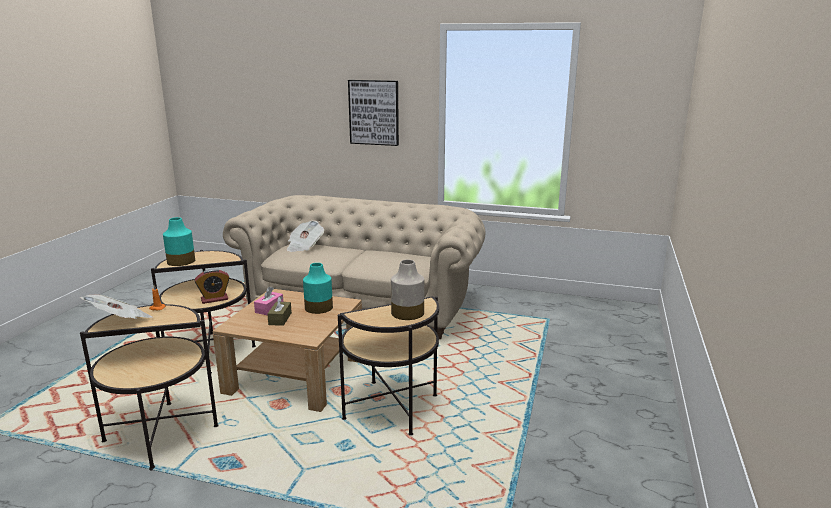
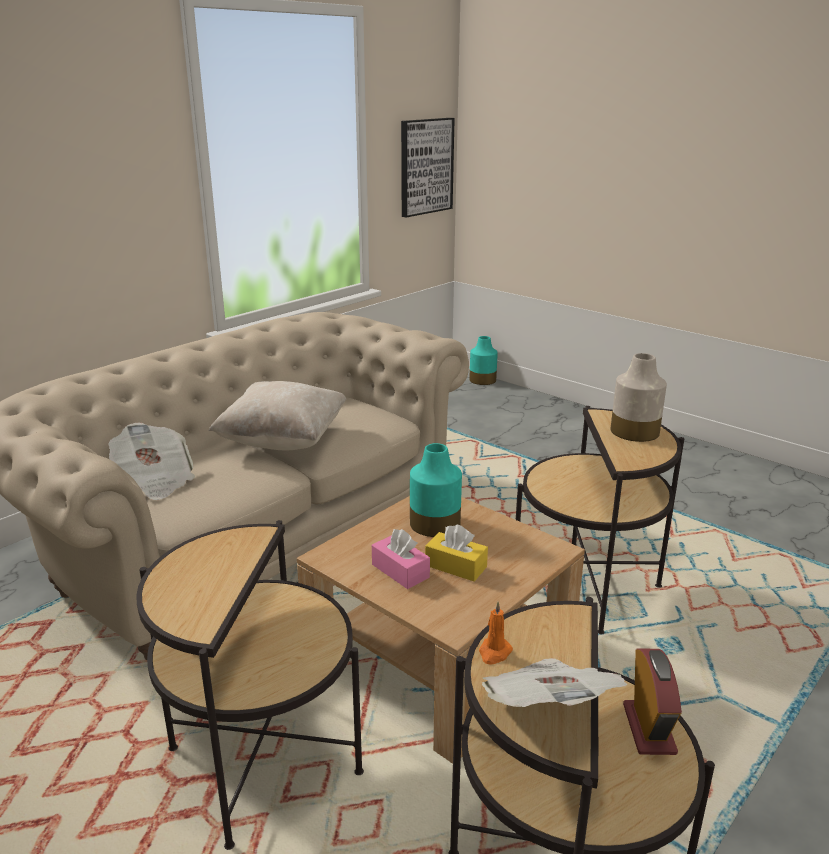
camera: 65 degrees left, 5 degrees up
turquoise vase [163,217,195,266] -> turquoise vase moved to [469,336,498,385]
alarm clock [195,269,230,304] -> alarm clock moved to [623,649,682,755]
brown tissue box [267,296,292,326] -> yellow tissue box [425,525,488,581]
picture [348,80,399,146] -> picture moved to [401,118,455,218]
none -> beige pillow [208,381,346,450]

